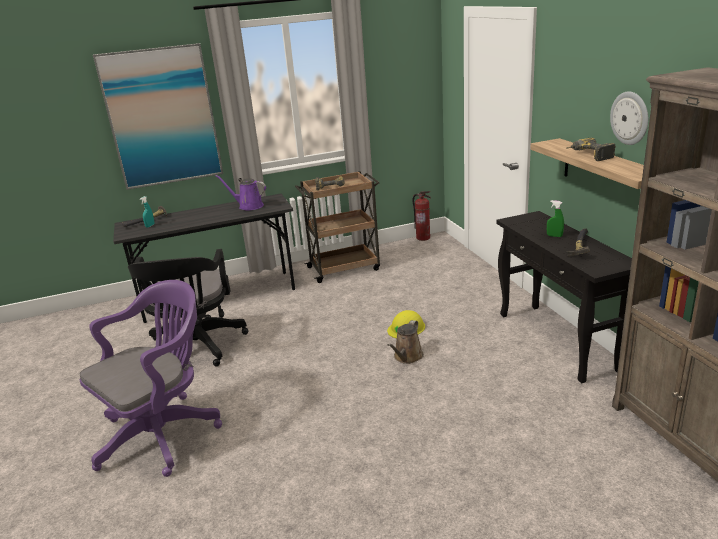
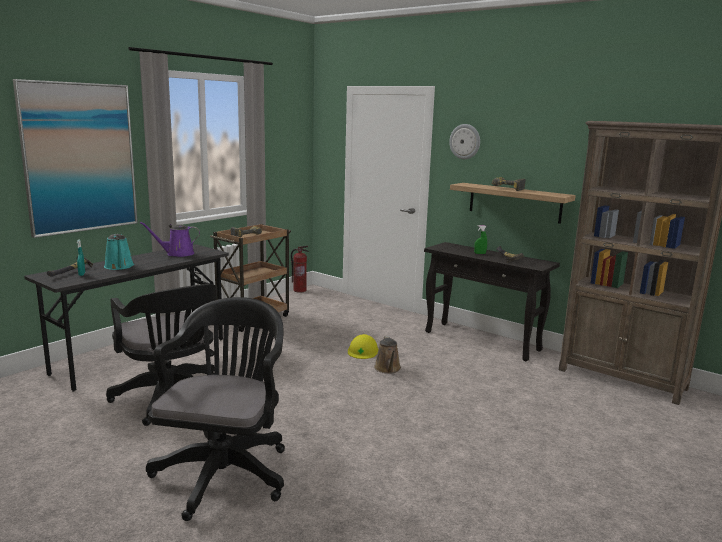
camera: 35 degrees left, 10 degrees down
purple office chair [80,280,222,477] -> black office chair [146,297,285,521]
wall clock [610,91,648,145] -> wall clock moved to [449,124,480,159]
none -> turquoise watering can [104,234,134,270]

